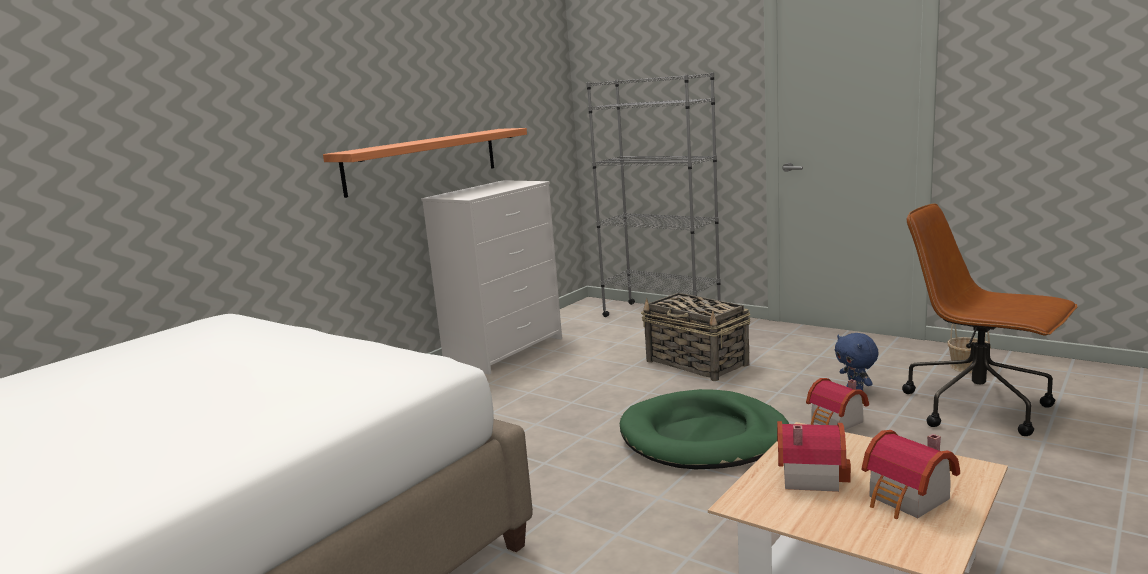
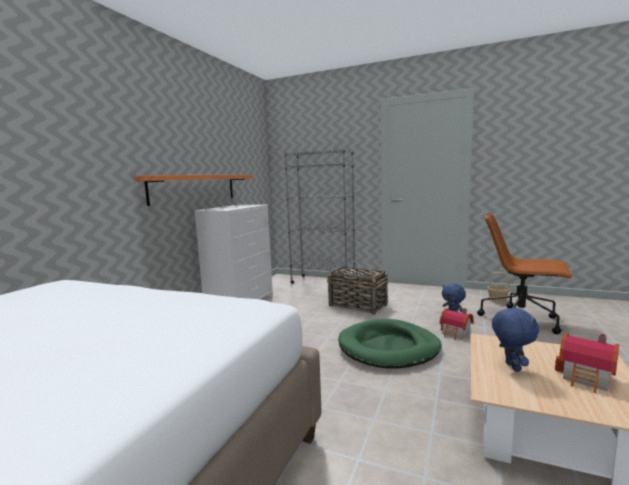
camera: 15 degrees left, 5 degrees down
toy house [777,421,851,492] -> blue plush toy [492,307,539,372]

